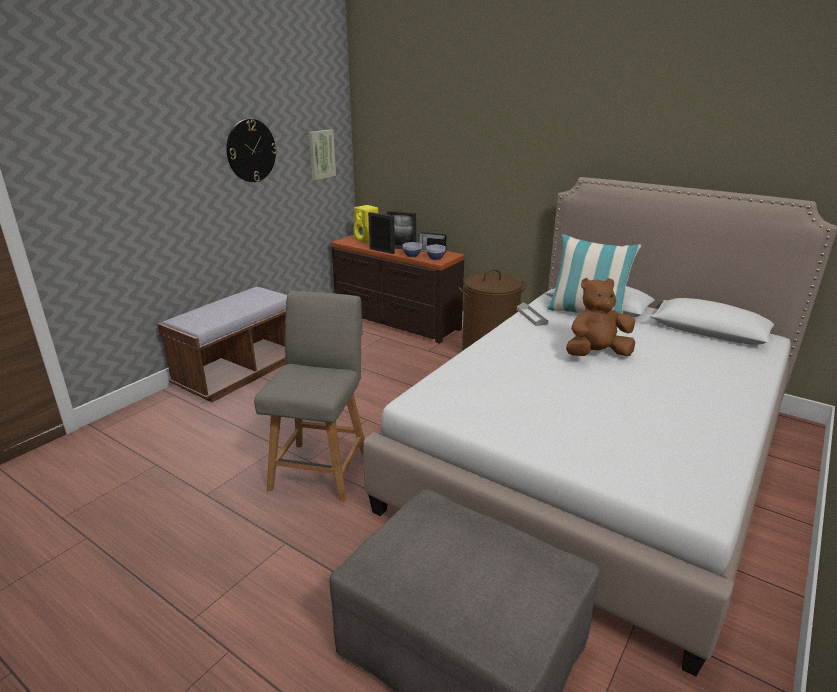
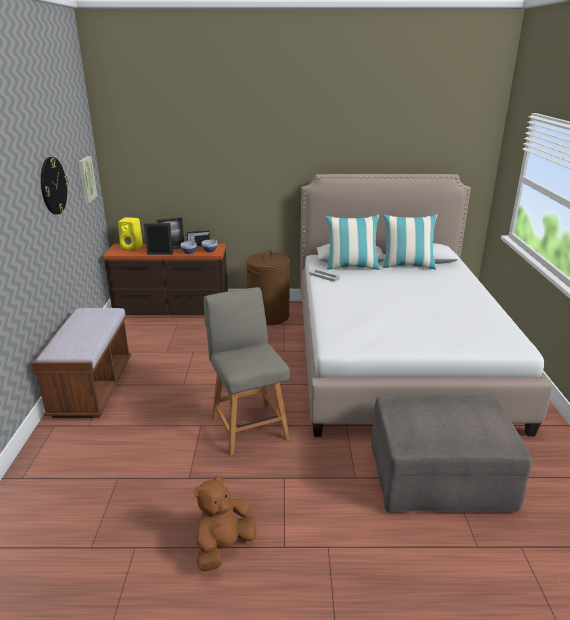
camera: 35 degrees left, 0 degrees up
brown plush toy [566,278,635,356] -> brown plush toy moved to [194,475,256,572]
none -> pillow [383,214,437,269]

